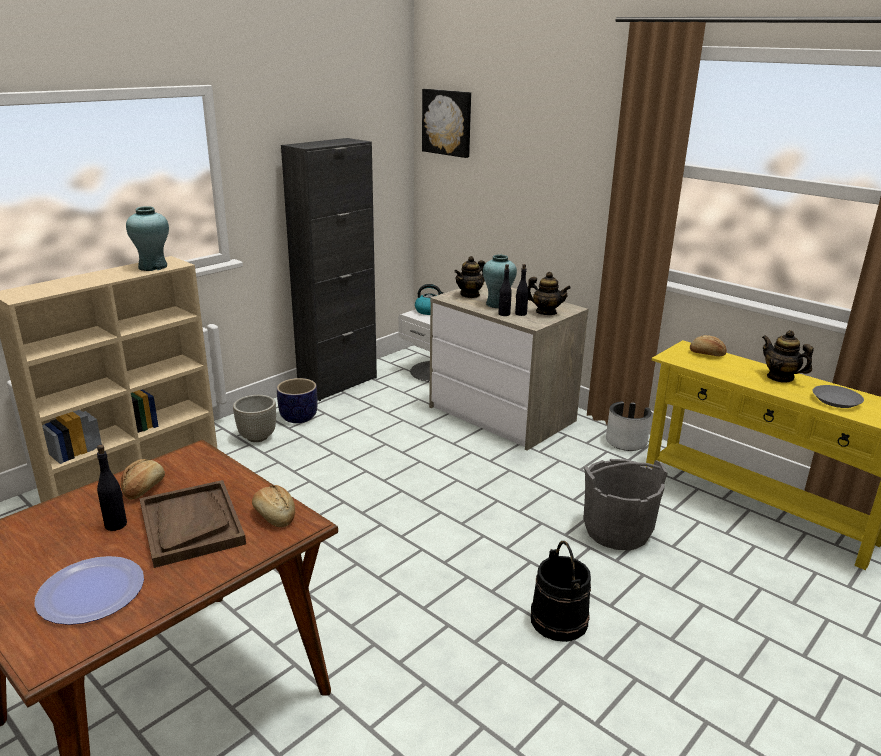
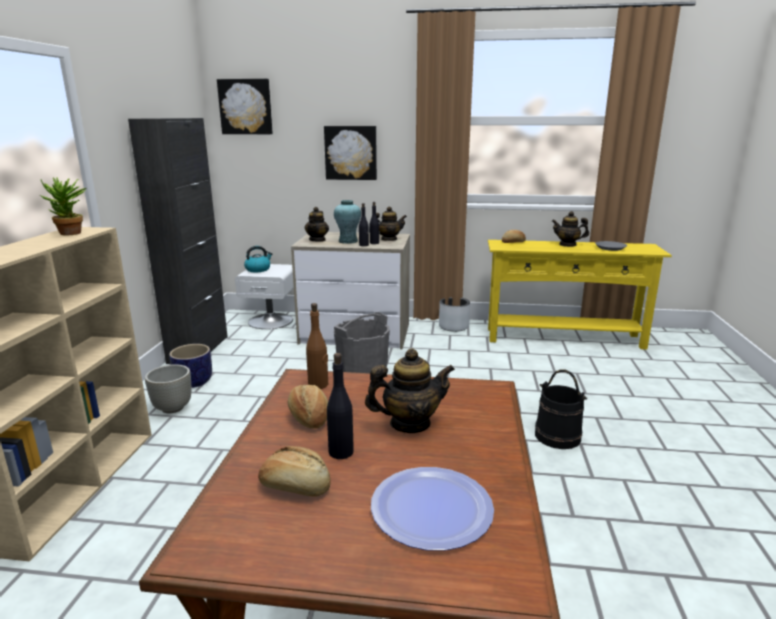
camera: 35 degrees left, 5 degrees down
turquoise vase [126,206,169,271] -> potted plant [40,177,86,235]
brown tray [139,480,246,568] -> teapot [365,348,455,433]
bread [252,485,295,527] -> bread moved to [258,446,331,497]
grey bucket [583,459,668,550] -> grey bucket moved to [334,312,390,373]
none -> brown bottle [306,303,328,389]
none -> picture [324,126,377,180]

